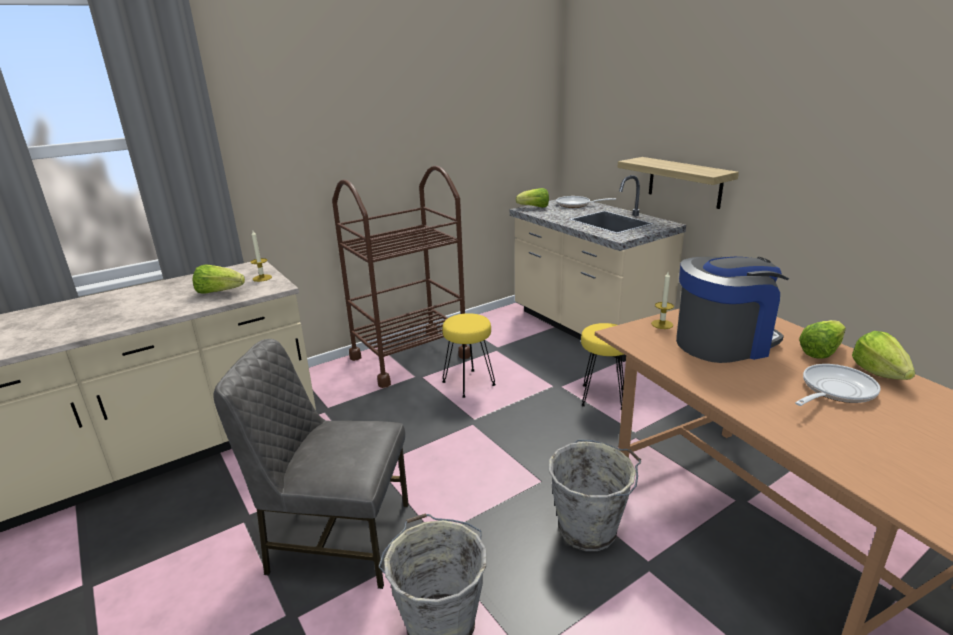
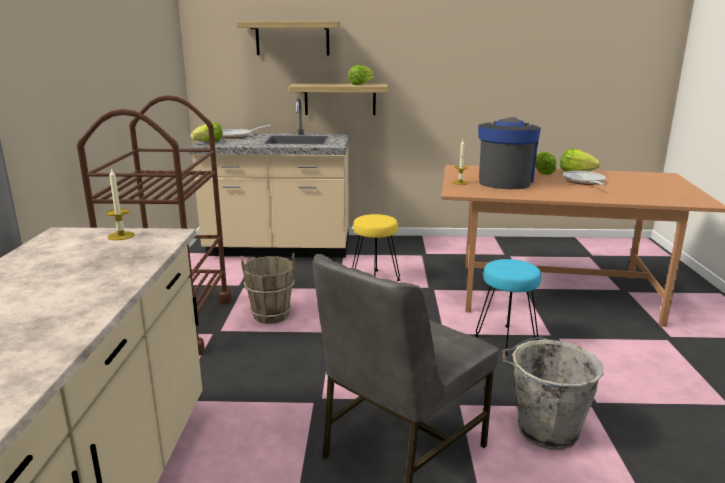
camera: 55 degrees left, 5 degrees down
lettuce [193,265,245,294] -> lettuce moved to [348,65,374,85]
yellow stool [442,313,496,398] -> brown bucket [241,253,295,324]
grey bucket [549,439,641,551] -> turquoise stool [475,259,541,355]
none -> shelf [236,21,341,56]

